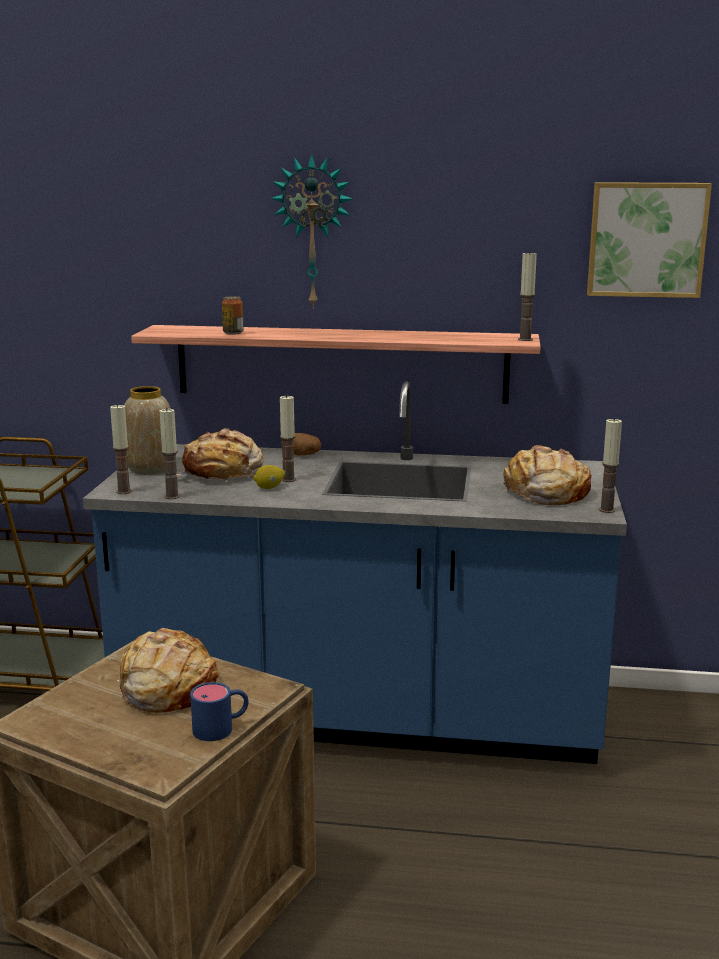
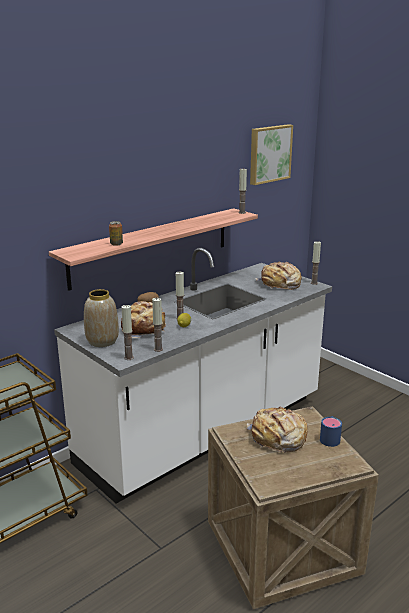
camera: 50 degrees left, 5 degrees up
blue counter [83,381,627,764] -> white counter [54,248,332,504]
wall clock [270,154,353,309] -> none

